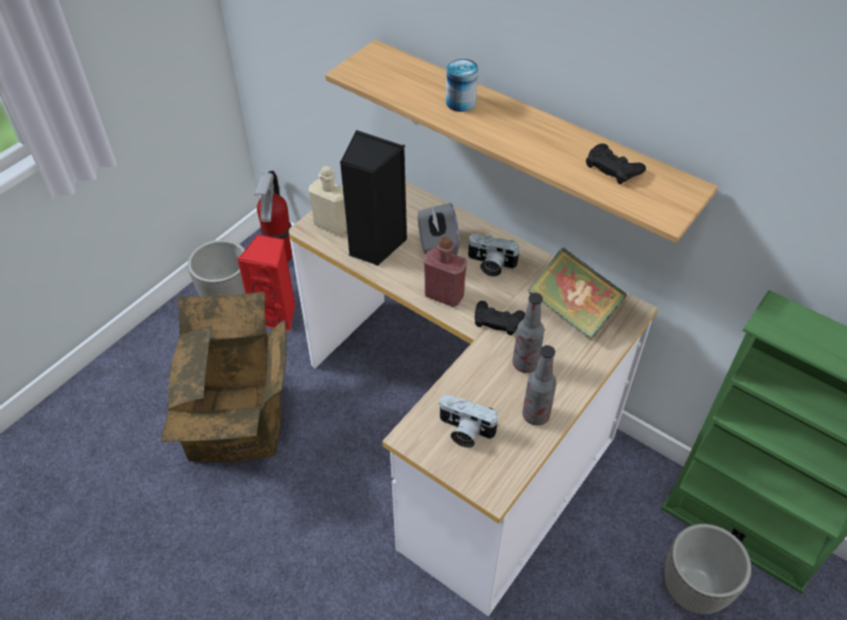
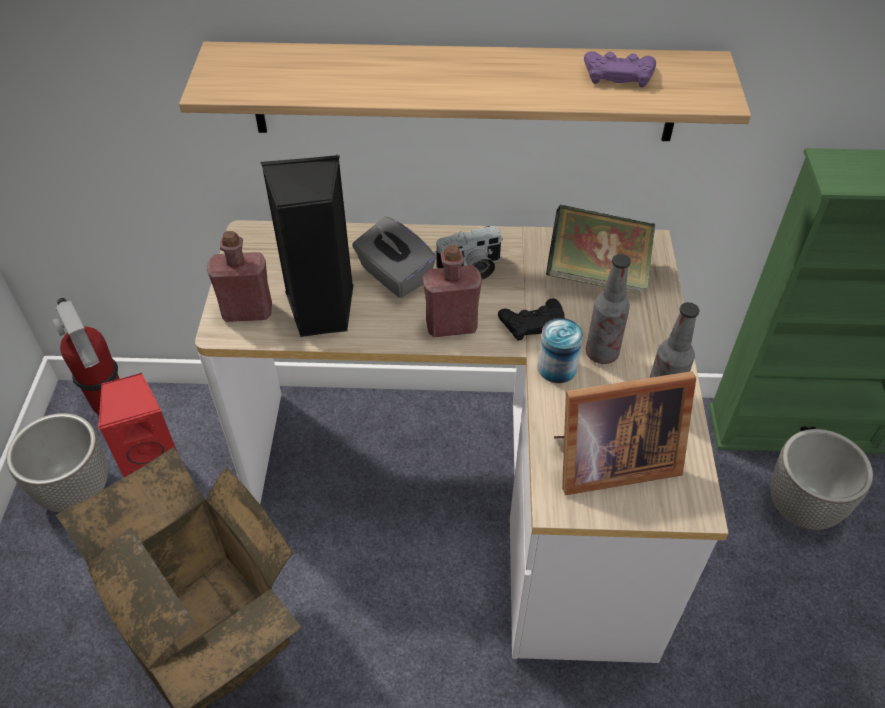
camera: 35 degrees left, 0 degrees up
beige bottle [309,166,347,235] -> red bottle [207,231,272,322]
camera [439,395,499,448] -> picture frame [554,371,696,495]
can [446,59,478,112] -> can moved to [538,318,583,383]
black game controller [586,143,646,184] -> purple game controller [584,51,656,87]

